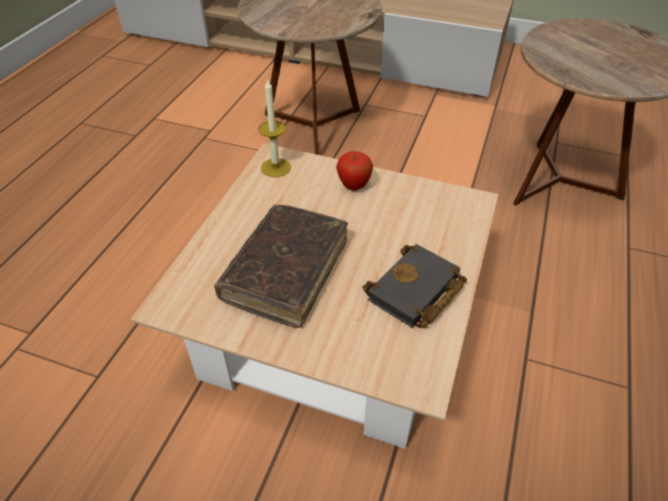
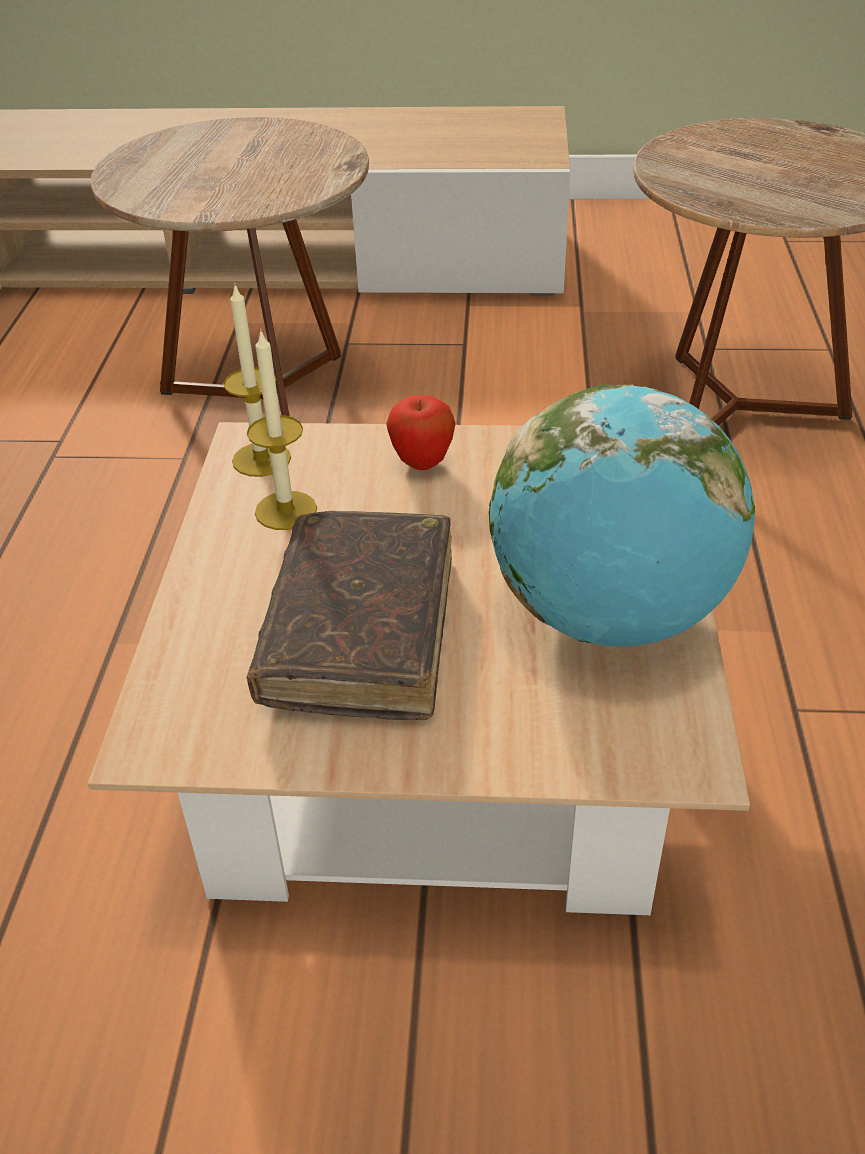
camera: 15 degrees left, 5 degrees down
black book [362,244,467,328] -> globe [489,384,755,647]
none -> candle [247,329,317,530]

